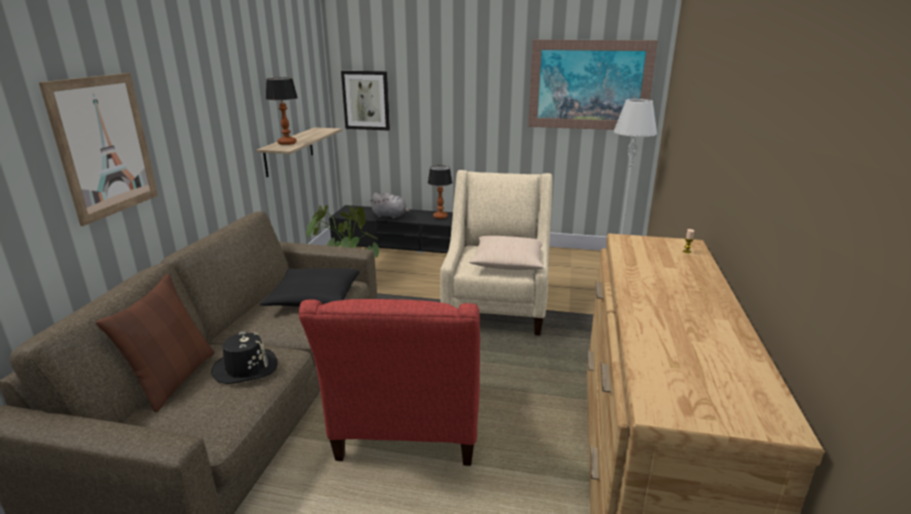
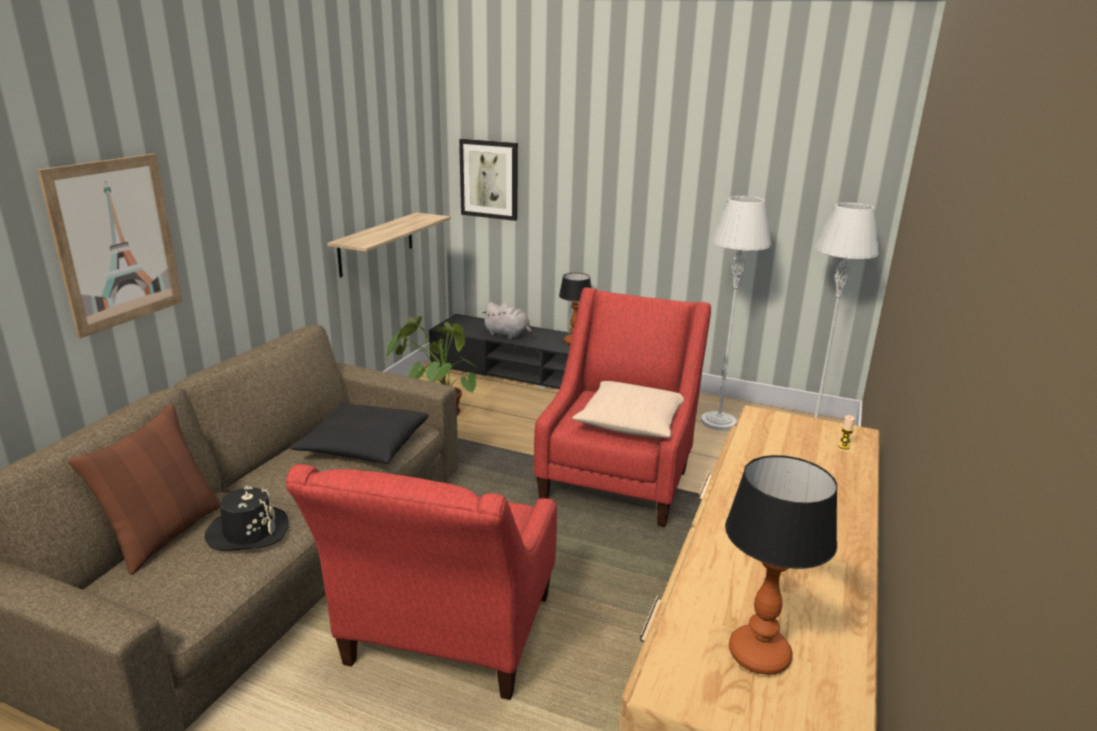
camera: 10 degrees right, 0 degrees up
table lamp [266,78,298,145] -> table lamp moved to [725,455,837,675]
beige armchair [440,170,553,335] -> red armchair [534,287,711,527]
picture [528,40,658,130] -> none
none -> grey floor lamp [701,196,771,431]

